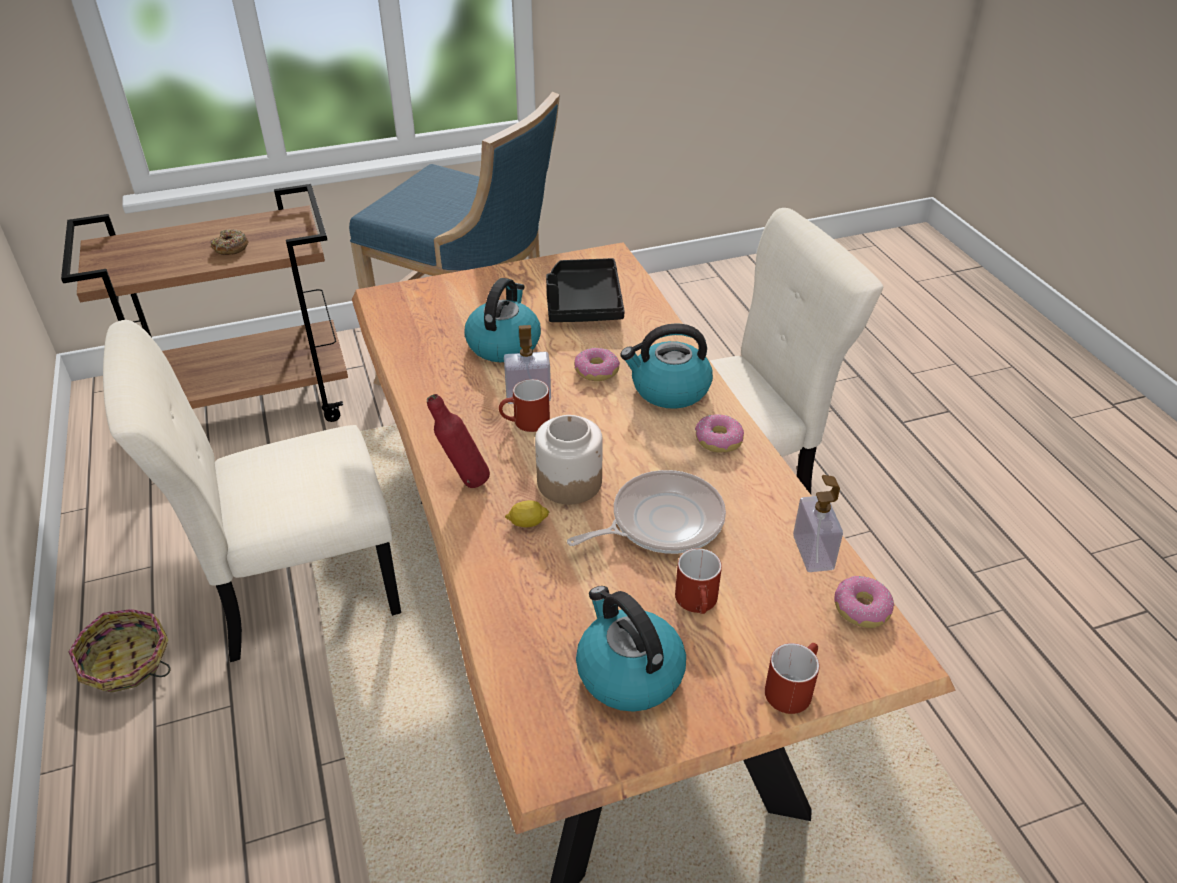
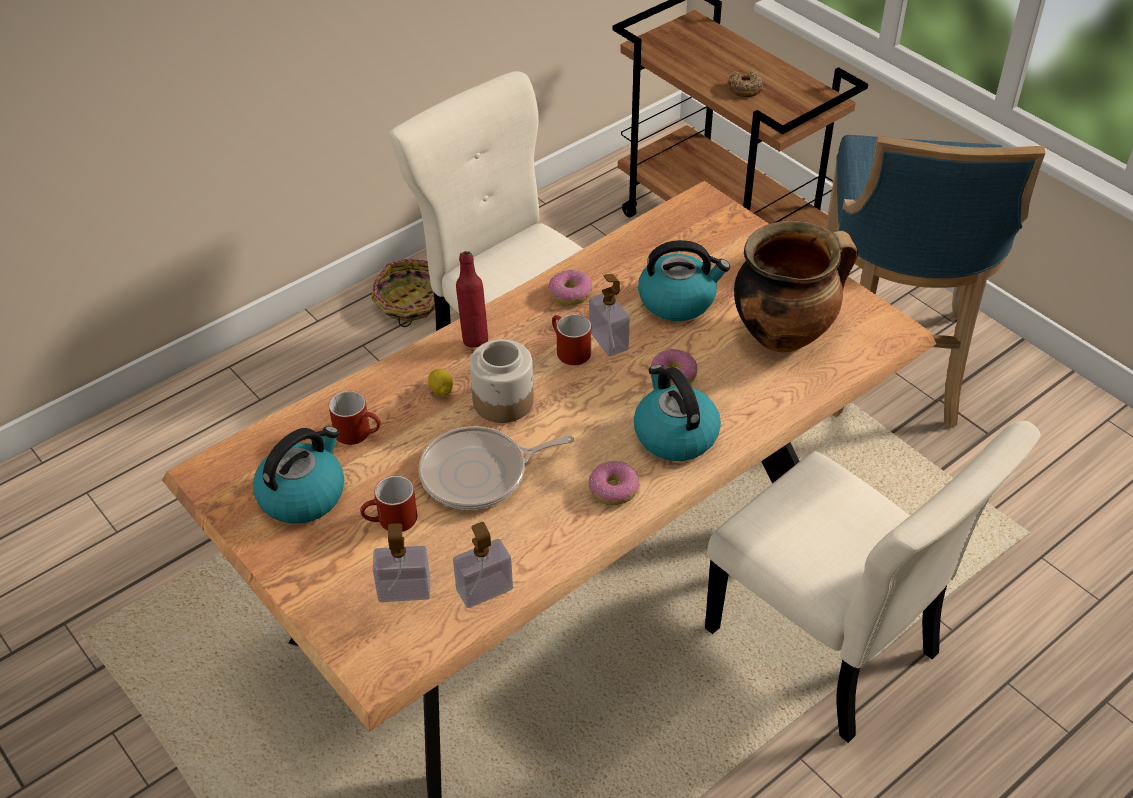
camera: 70 degrees right, 5 degrees up
black tray [546,258,625,322] -> cooking pot [734,221,858,353]
frying pan [567,470,726,554] -> frying pan turned 120 degrees clockwise [419,426,574,510]
red mug [765,643,820,714] -> red mug moved to [329,391,381,445]
donut [834,576,894,628] -> donut moved to [548,270,592,305]
none -> soap dispenser [373,523,430,602]

